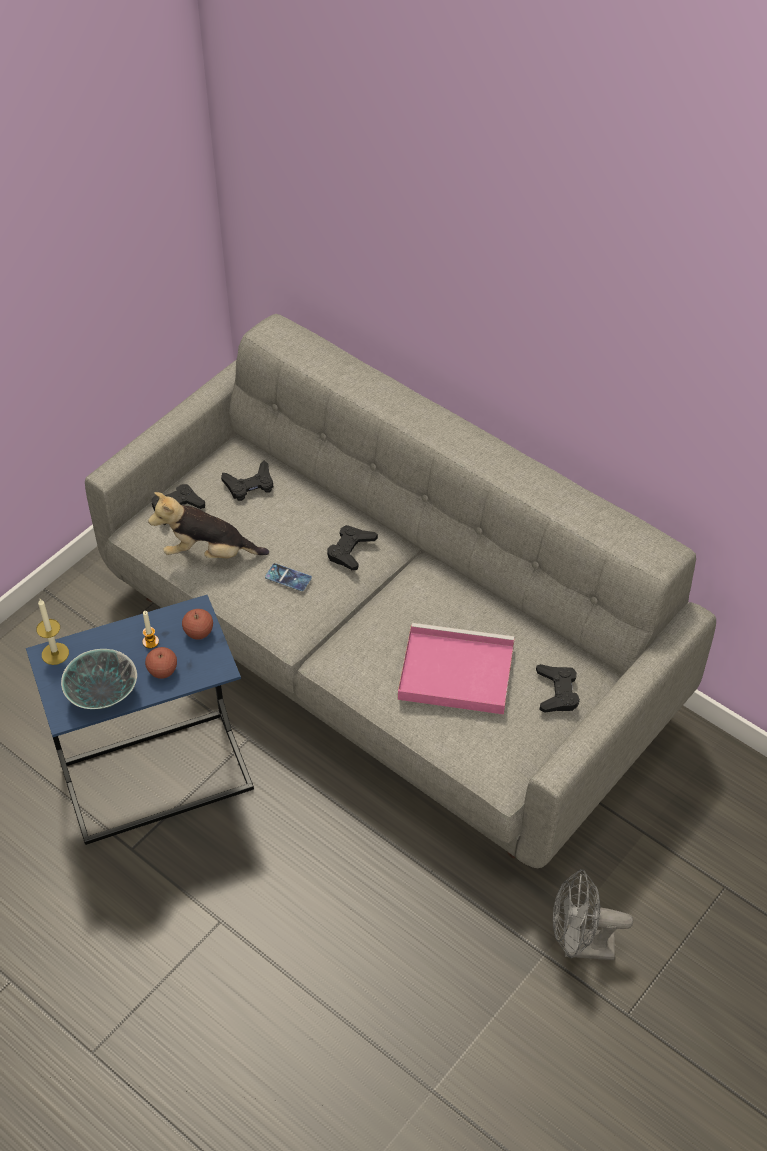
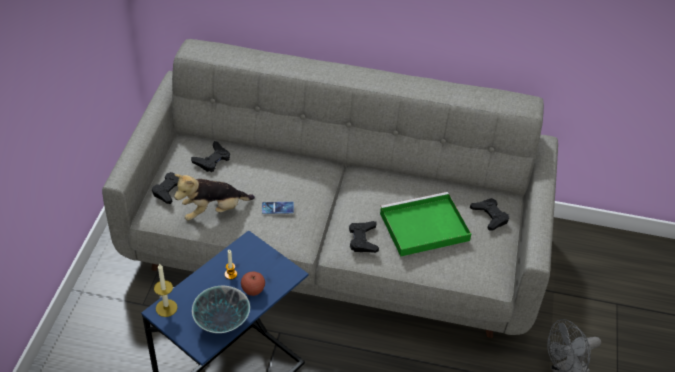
camera: 30 degrees left, 5 degrees down
apple [182,609,213,639] -> none
black game controller [327,525,378,570] -> black game controller moved to [349,221,379,253]
pink tray [398,623,514,714] -> green tray [380,192,471,257]

